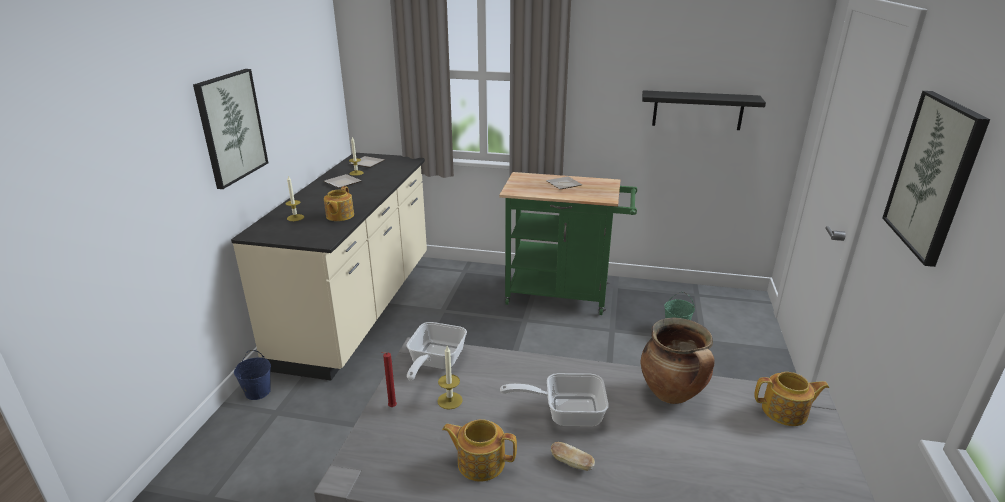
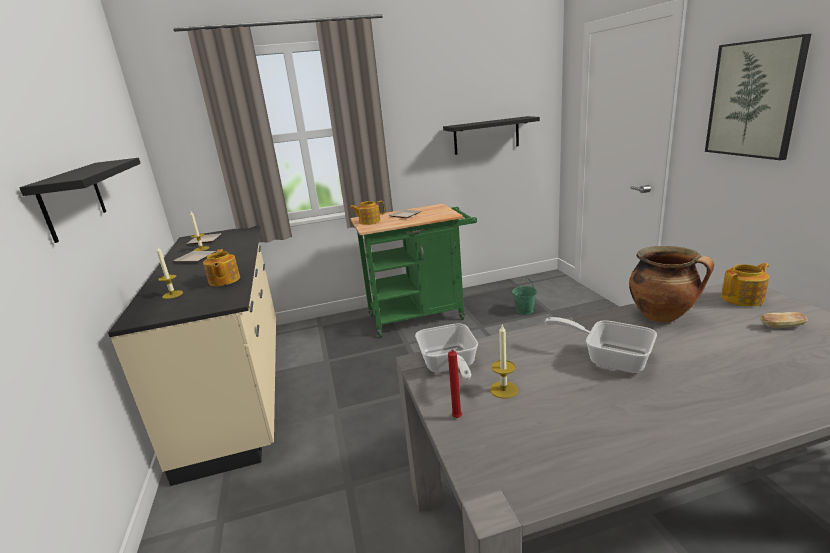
camera: 25 degrees left, 5 degrees down
picture [193,69,268,189] -> black shelf [20,158,141,243]
blue bucket [234,350,271,400] -> none
teapot [442,419,517,482] -> teapot moved to [350,201,385,225]
frying pan [500,373,609,426] -> frying pan turned 60 degrees clockwise [544,317,657,373]
bread [551,442,595,471] -> bread moved to [760,312,807,328]

